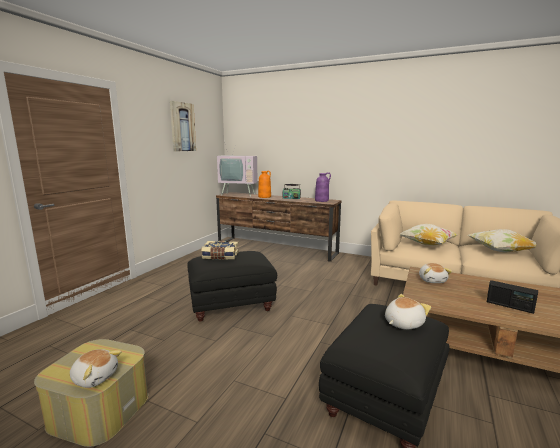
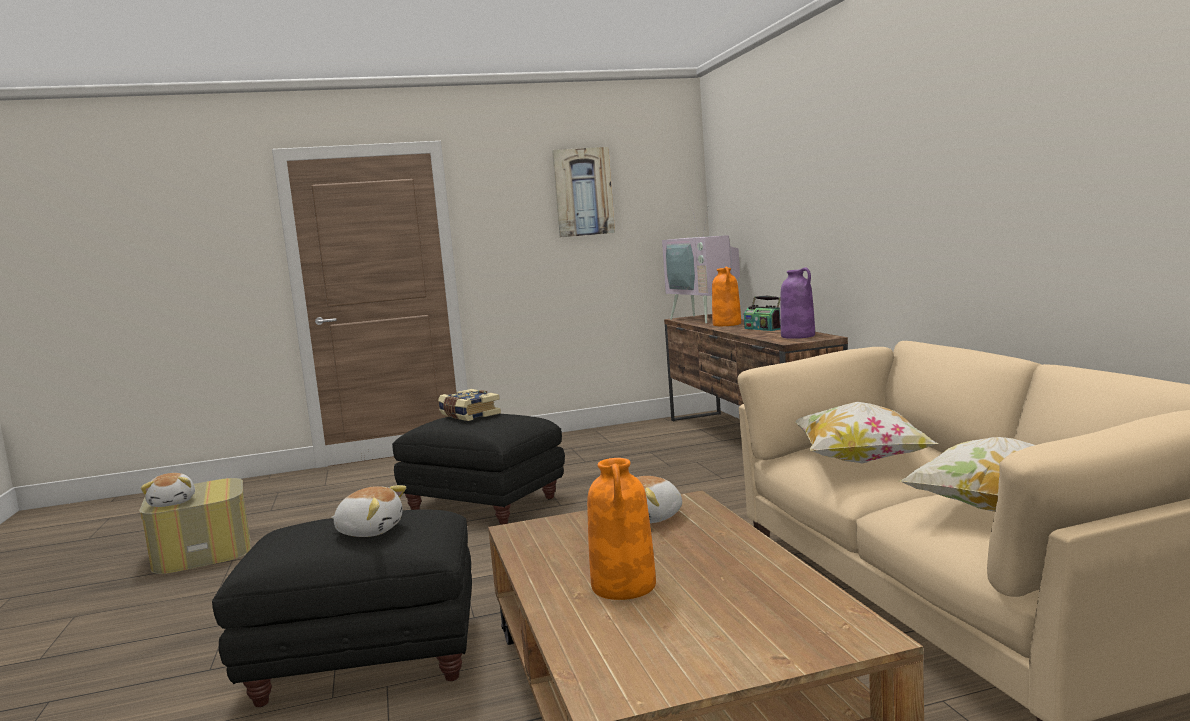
camera: 50 degrees right, 5 degrees down
radio [487,280,538,314] -> orange vase [587,458,656,600]

